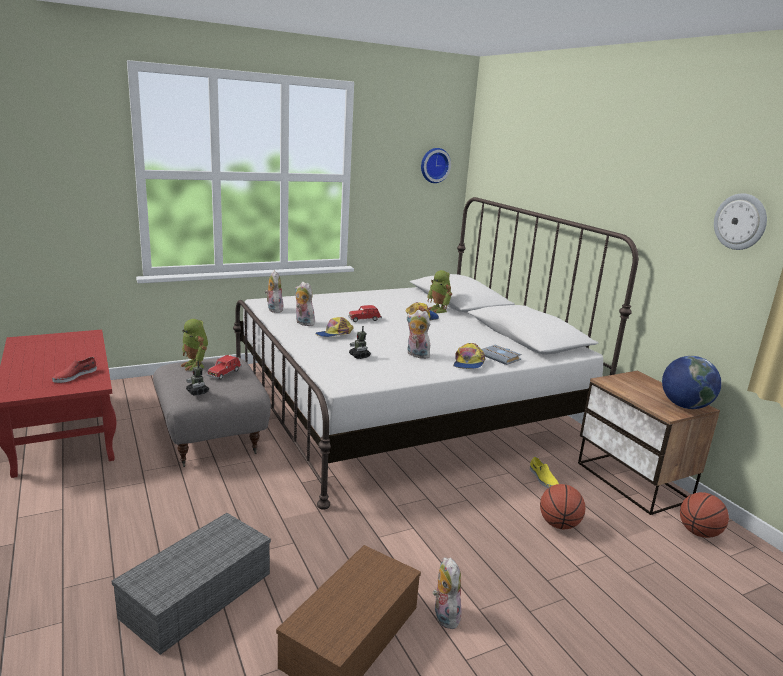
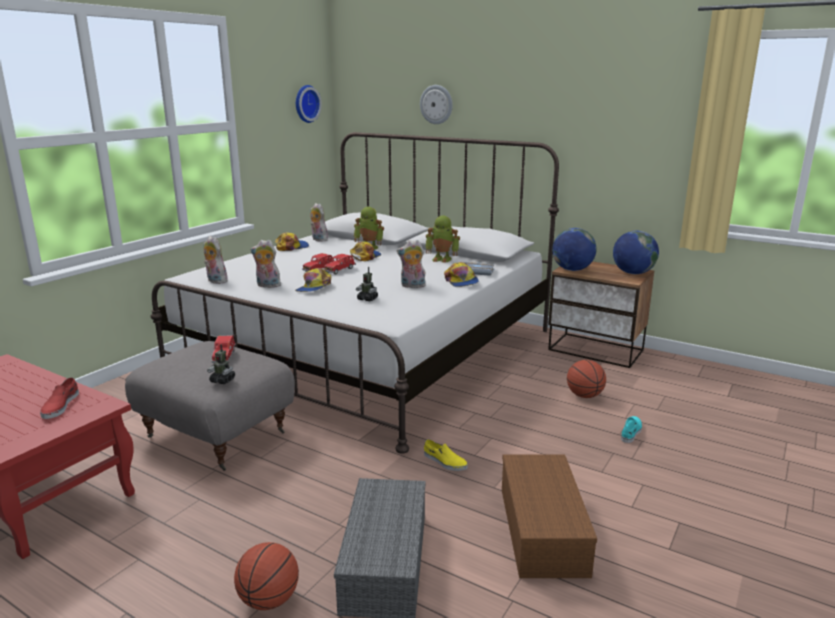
camera: 30 degrees left, 0 degrees up
toy robot [181,319,208,371] -> toy robot moved to [425,215,460,263]
plush toy [433,557,461,629] -> plush toy moved to [310,203,328,242]
yellow shoe [530,457,559,488] -> yellow shoe moved to [424,439,468,471]
basketball [680,492,729,538] -> basketball moved to [234,542,299,610]
wall clock [714,193,767,250] -> wall clock moved to [420,85,453,124]
none -> cap [275,233,309,251]
none -> red toy car [323,254,356,274]
none -> globe [552,228,596,271]
none -> turquoise shoe [621,416,642,443]

